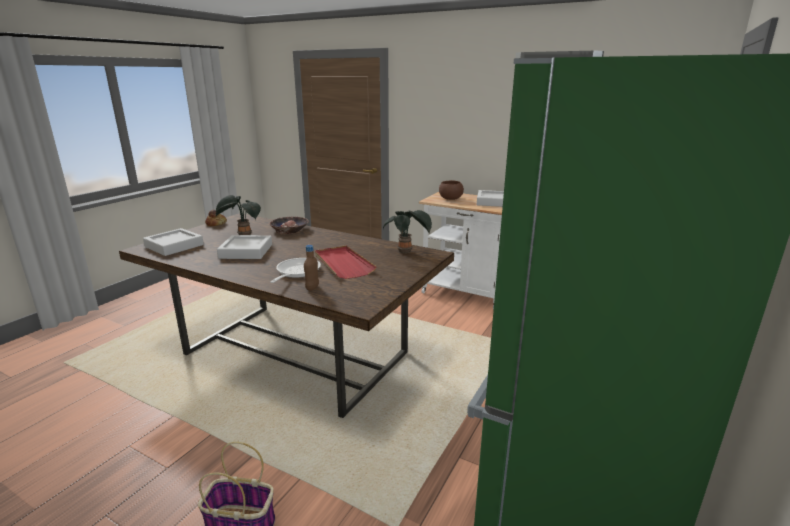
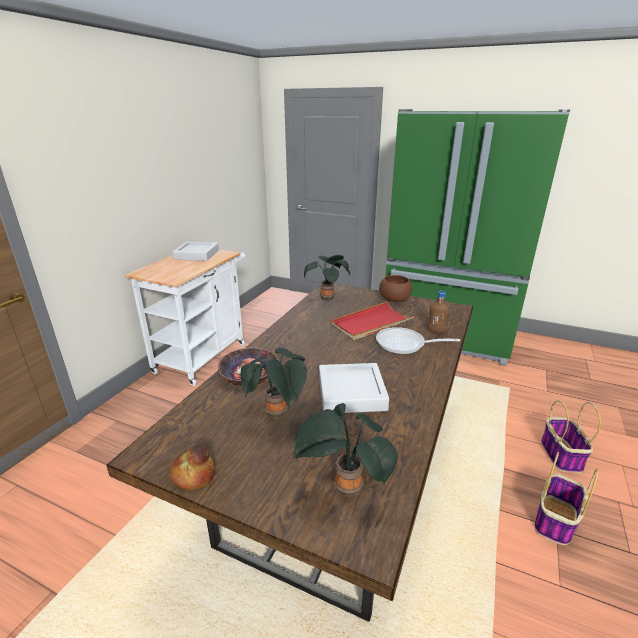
camera: 95 degrees left, 5 degrees up
grey tray [143,228,204,256] -> potted plant [292,403,398,497]
brown bowl [439,180,464,200] -> brown bowl moved to [379,275,412,302]
none -> basket [534,452,599,545]

